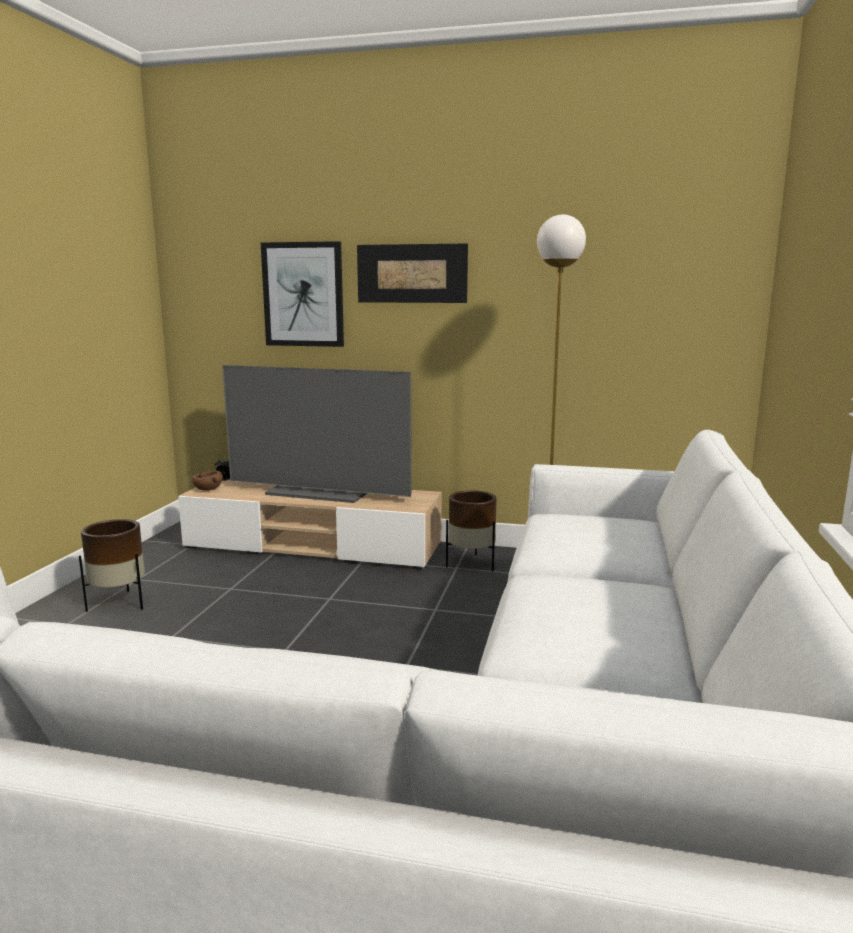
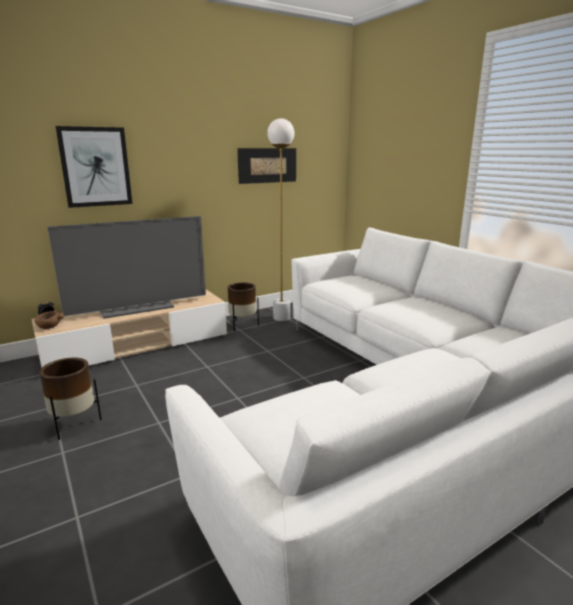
camera: 45 degrees left, 5 degrees up
picture [357,243,468,303] -> picture moved to [237,148,296,184]

